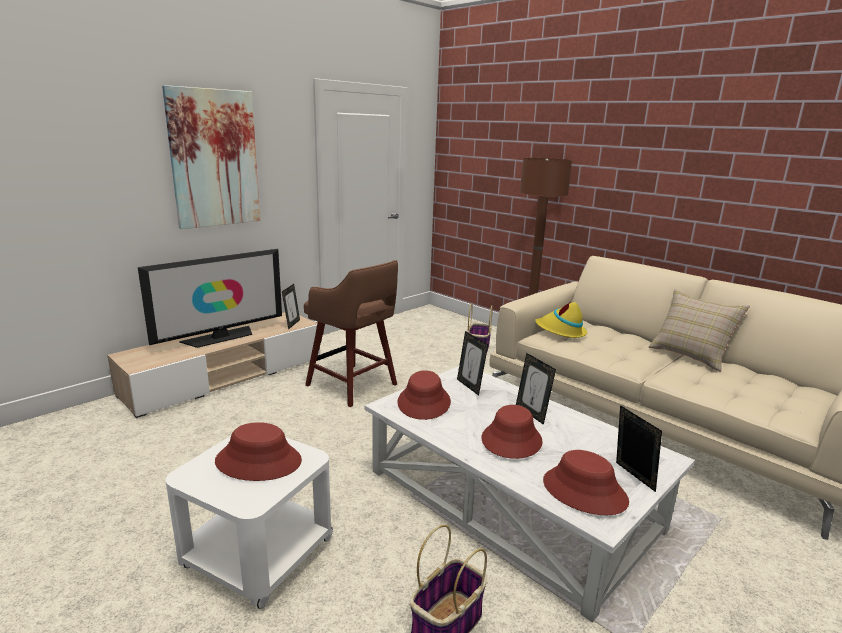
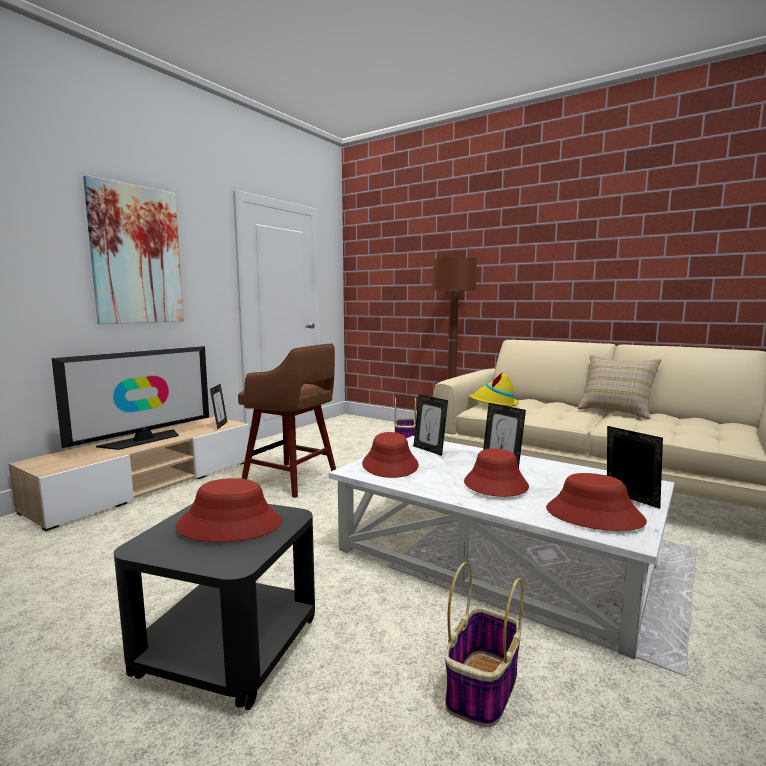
camera: 10 degrees left, 10 degrees down
white side table [166,436,333,609] -> black side table [114,503,315,710]

